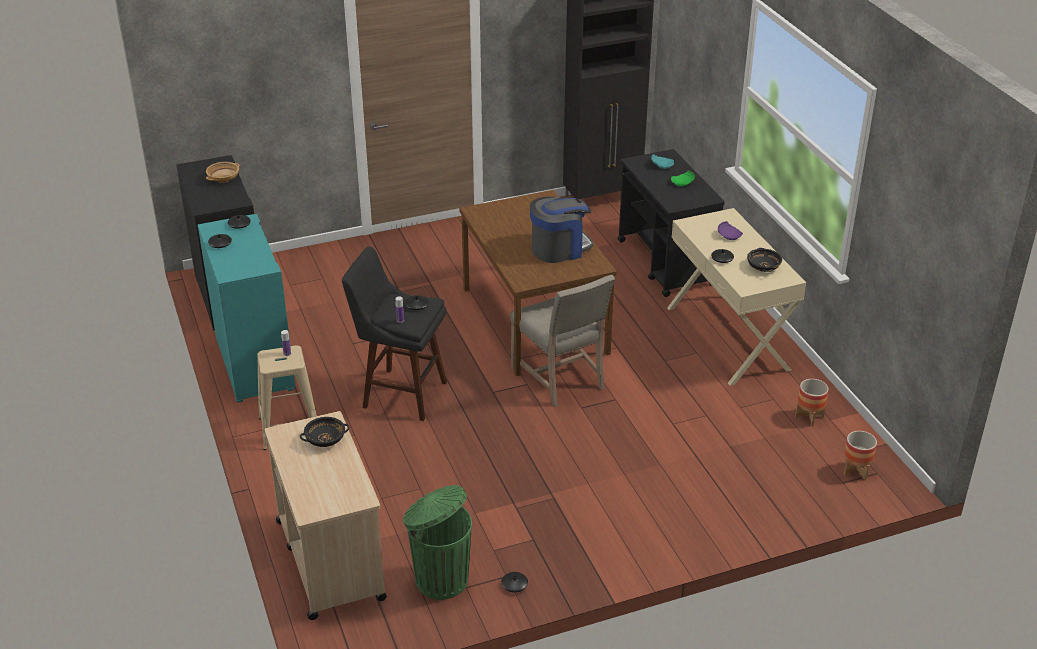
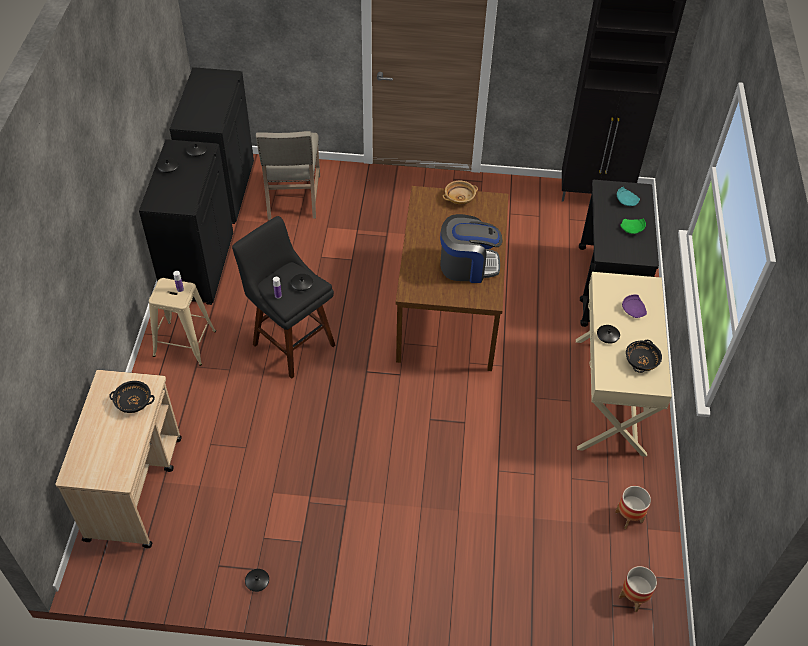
camera: 25 degrees right, 15 degrees up
turquoise cabinet [198,214,296,403] -> black cabinet [139,139,233,305]
beige bowl [206,162,239,183] -> beige bowl moved to [443,181,478,205]
green trash can [403,485,472,600] -> none
beige chair [510,275,615,407] -> beige chair moved to [256,131,320,220]

